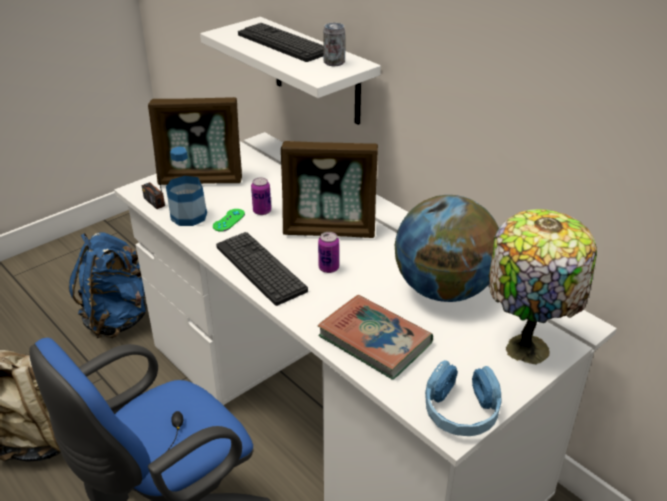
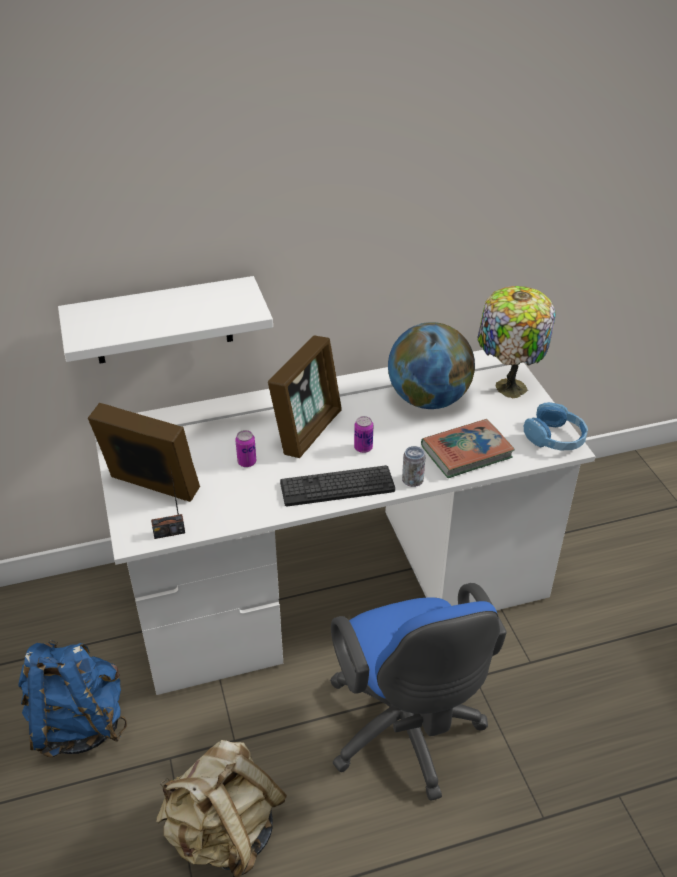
camera: 65 degrees left, 5 degrees up
picture frame [148,97,242,185] -> picture frame turned 90 degrees counterclockwise [88,403,200,502]
bottle [166,147,207,226] -> none
green game controller [213,209,245,232] -> none
keyboard [238,23,324,62] -> none
can [323,23,345,66] -> can moved to [402,446,425,487]

